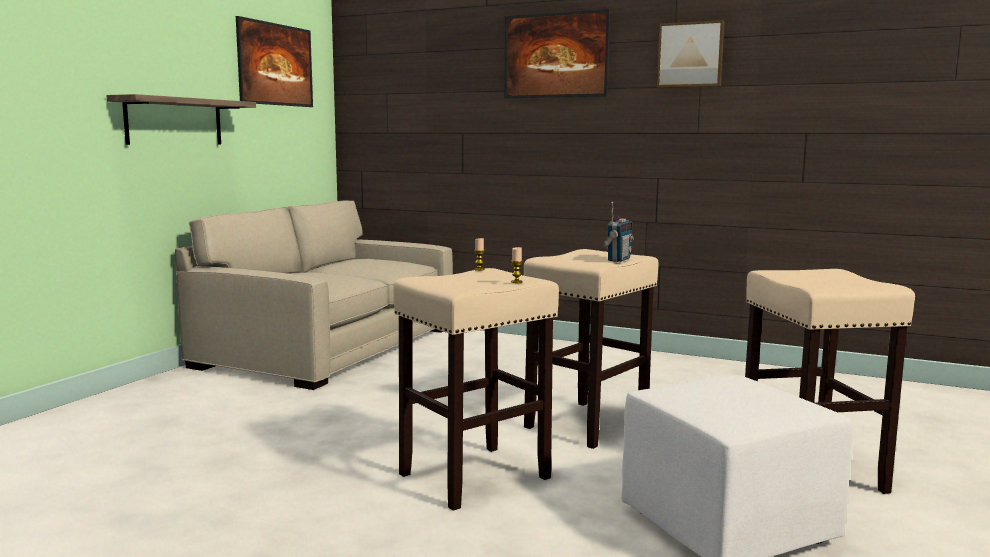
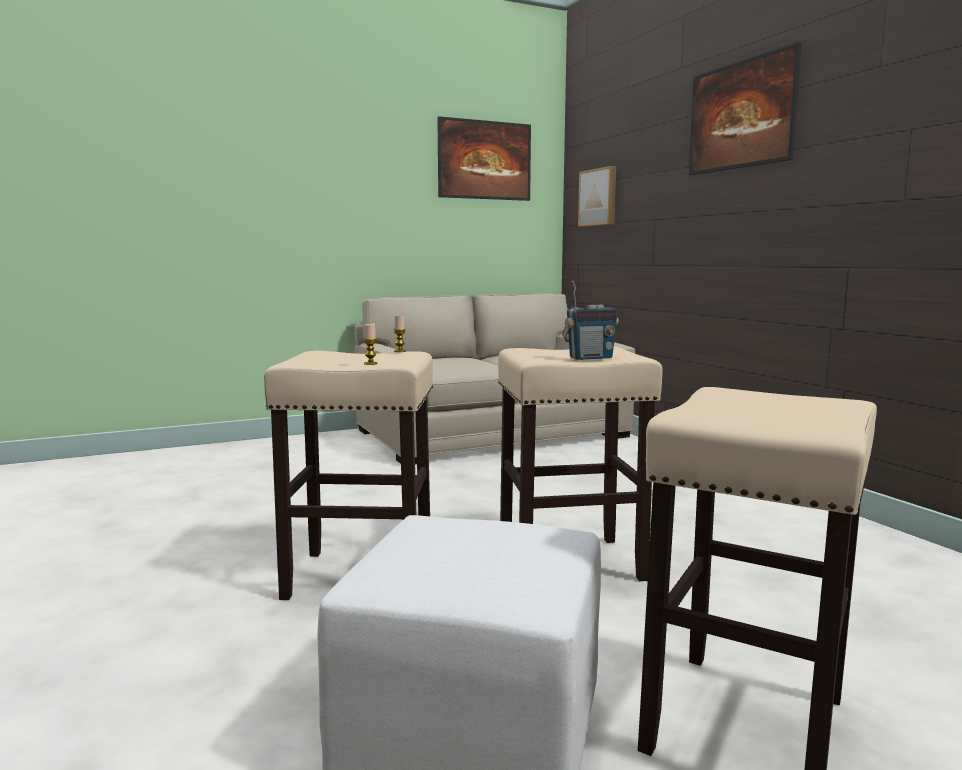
camera: 40 degrees right, 0 degrees up
shelf [107,94,256,145] -> none
picture [657,20,725,88] -> picture moved to [578,166,616,227]

